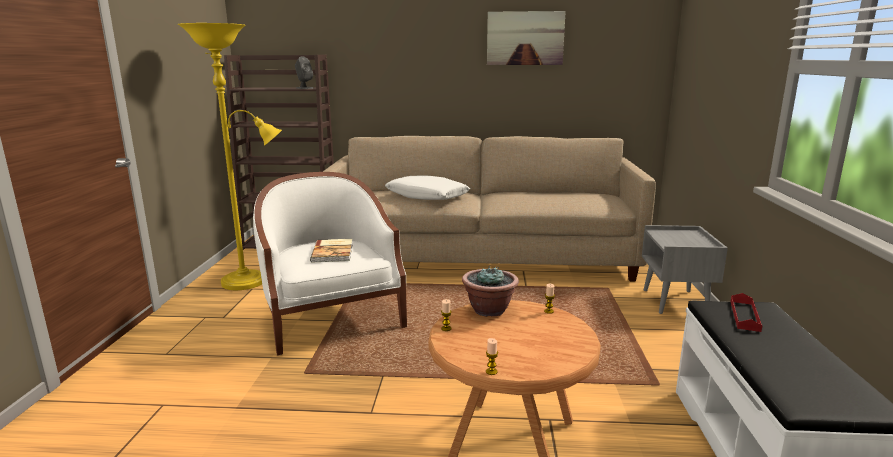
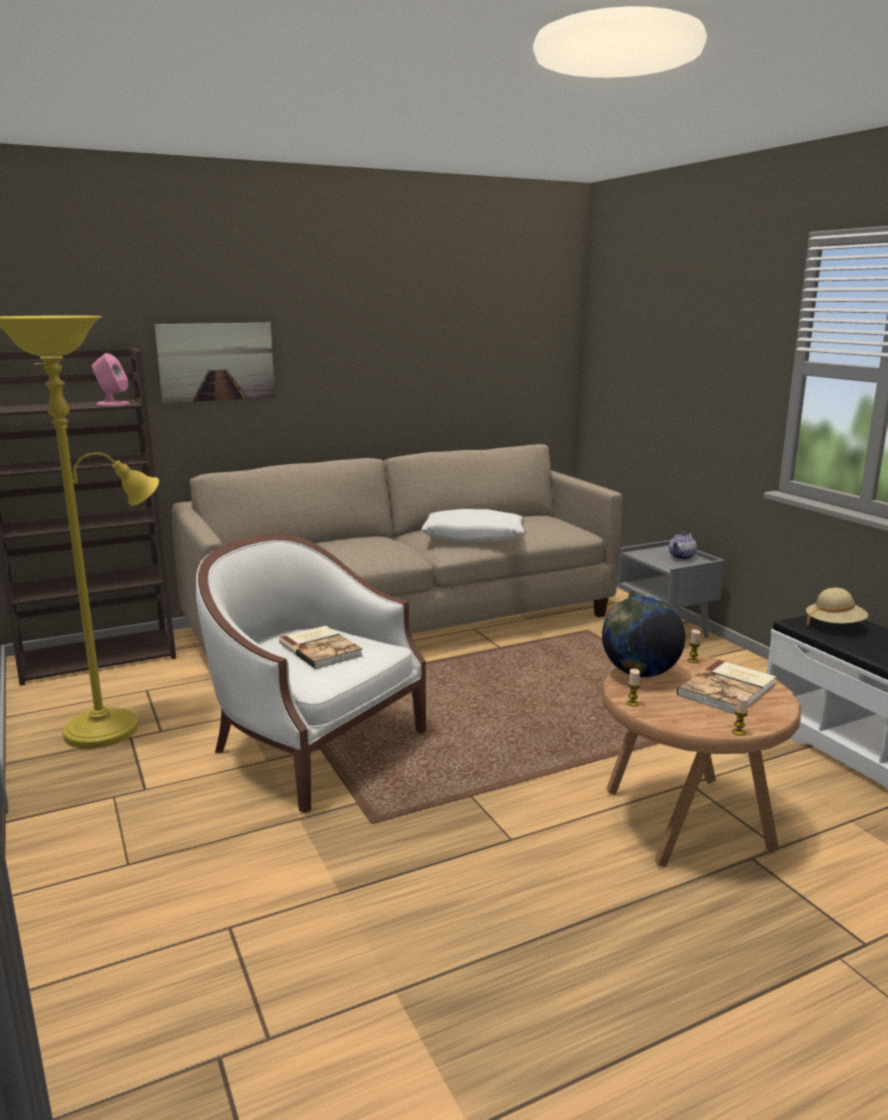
camera: 30 degrees left, 0 degrees up
grey speaker [295,56,314,89] -> pink speaker [92,353,130,406]
white pillow [385,176,470,200] -> white pillow moved to [421,509,525,542]
potted plant [462,266,519,317] -> globe [602,595,685,677]
picture [487,11,566,65] -> picture moved to [155,323,275,403]
red tray [730,293,763,332] -> beige hat [806,588,868,627]
none -> teapot [669,532,697,560]
none -> book [677,660,776,714]

